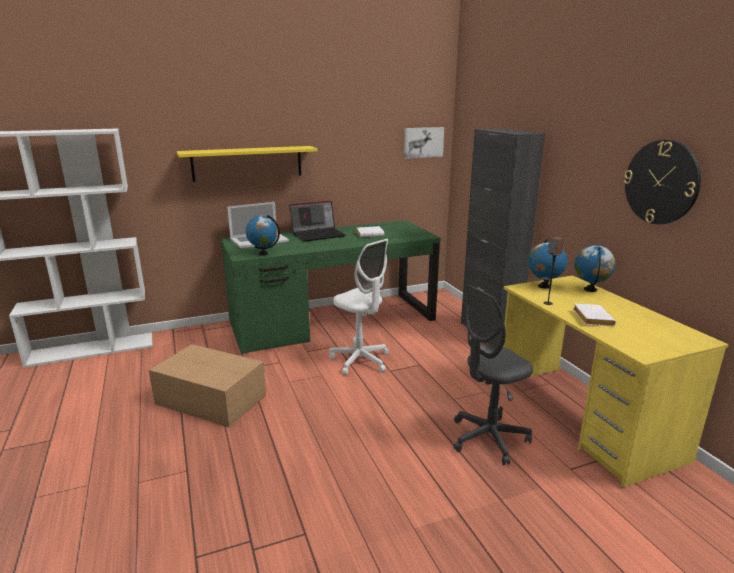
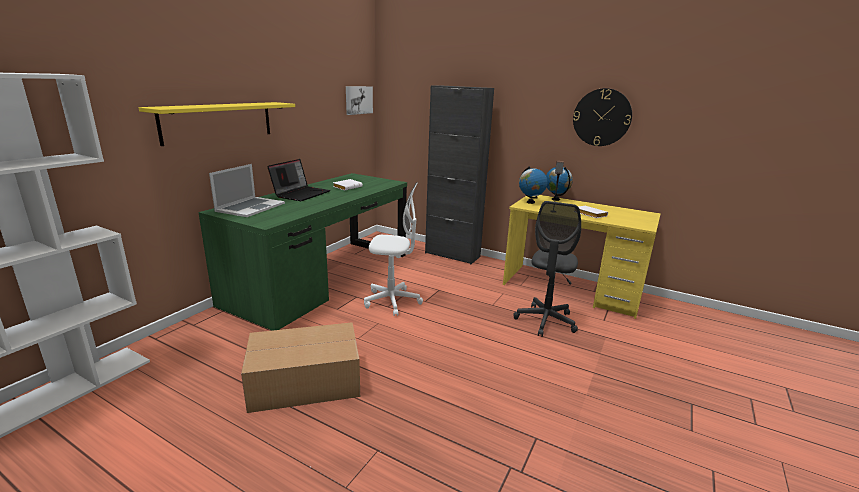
camera: 40 degrees left, 0 degrees up
globe [246,215,280,256] -> none

